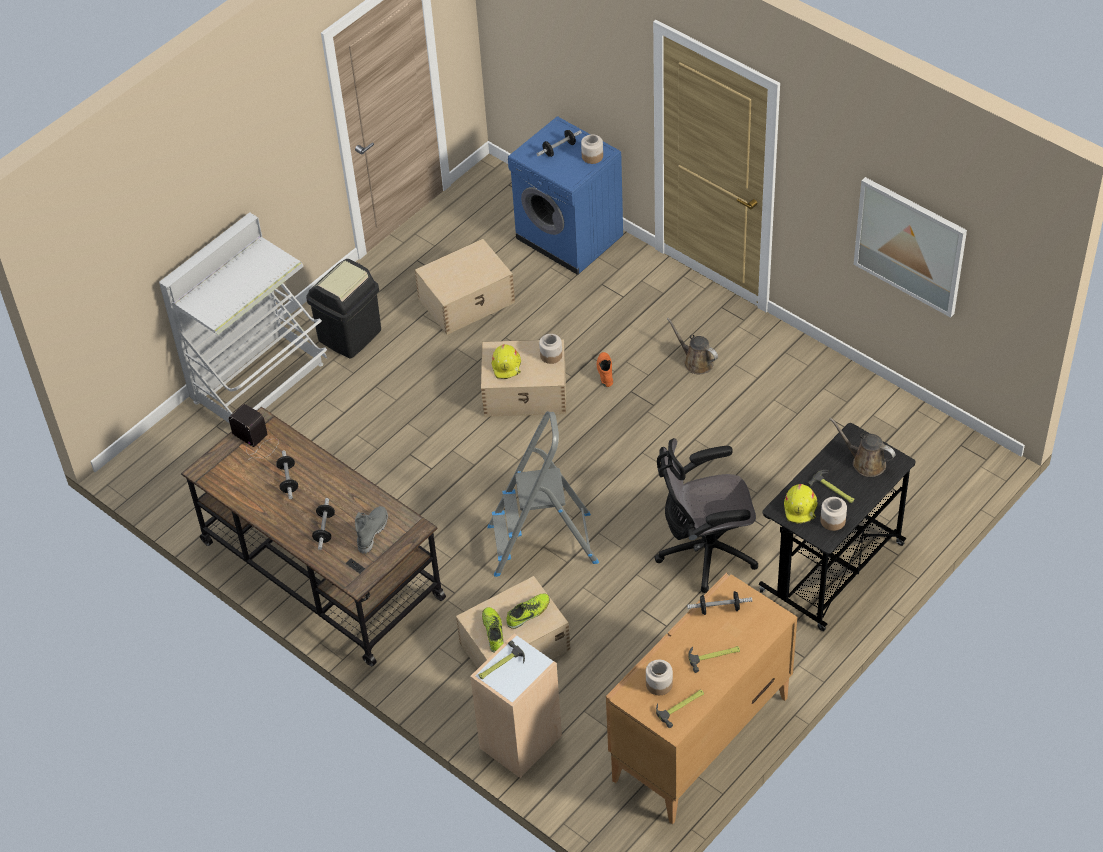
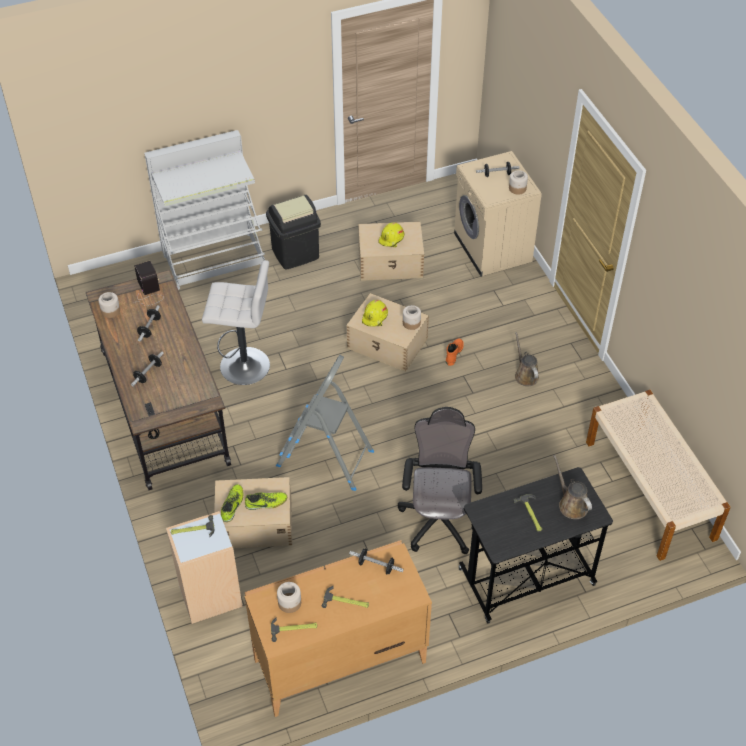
camera: 25 degrees right, 0 degrees up
grey boot [355,506,388,554] -> none
blue washing machine [508,116,623,275] -> beige washing machine [454,151,542,277]
office chair [655,438,758,593] -> office chair turned 75 degrees clockwise [398,407,482,554]
yellow hard hat [784,484,818,524] -> yellow hard hat moved to [378,223,404,247]
jar [820,497,847,531] -> jar moved to [99,292,120,318]
picture [853,177,967,318] -> none
none -> white stool [202,260,270,385]
none -> beige bench [586,390,731,561]

